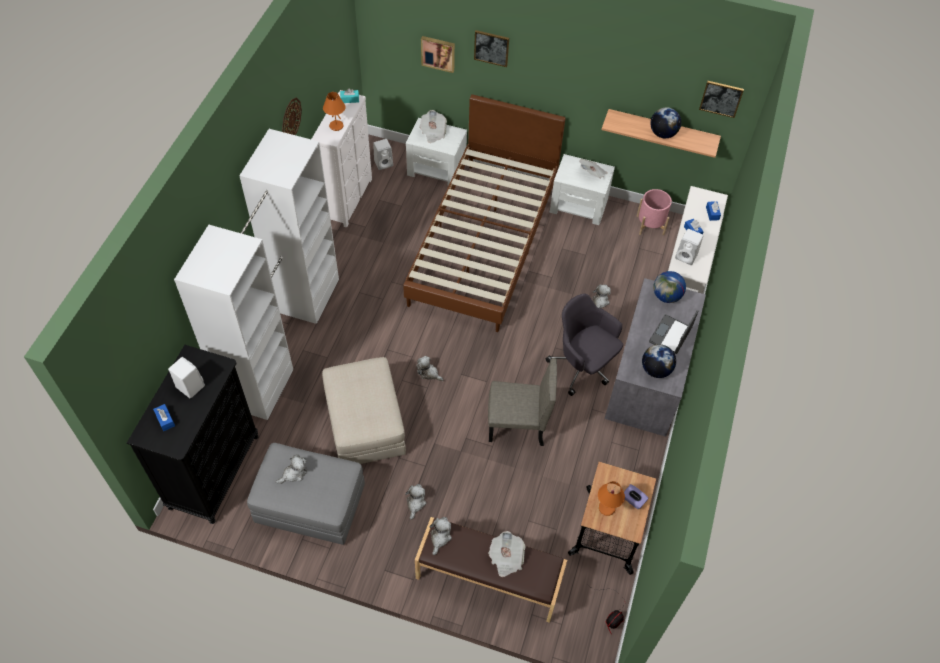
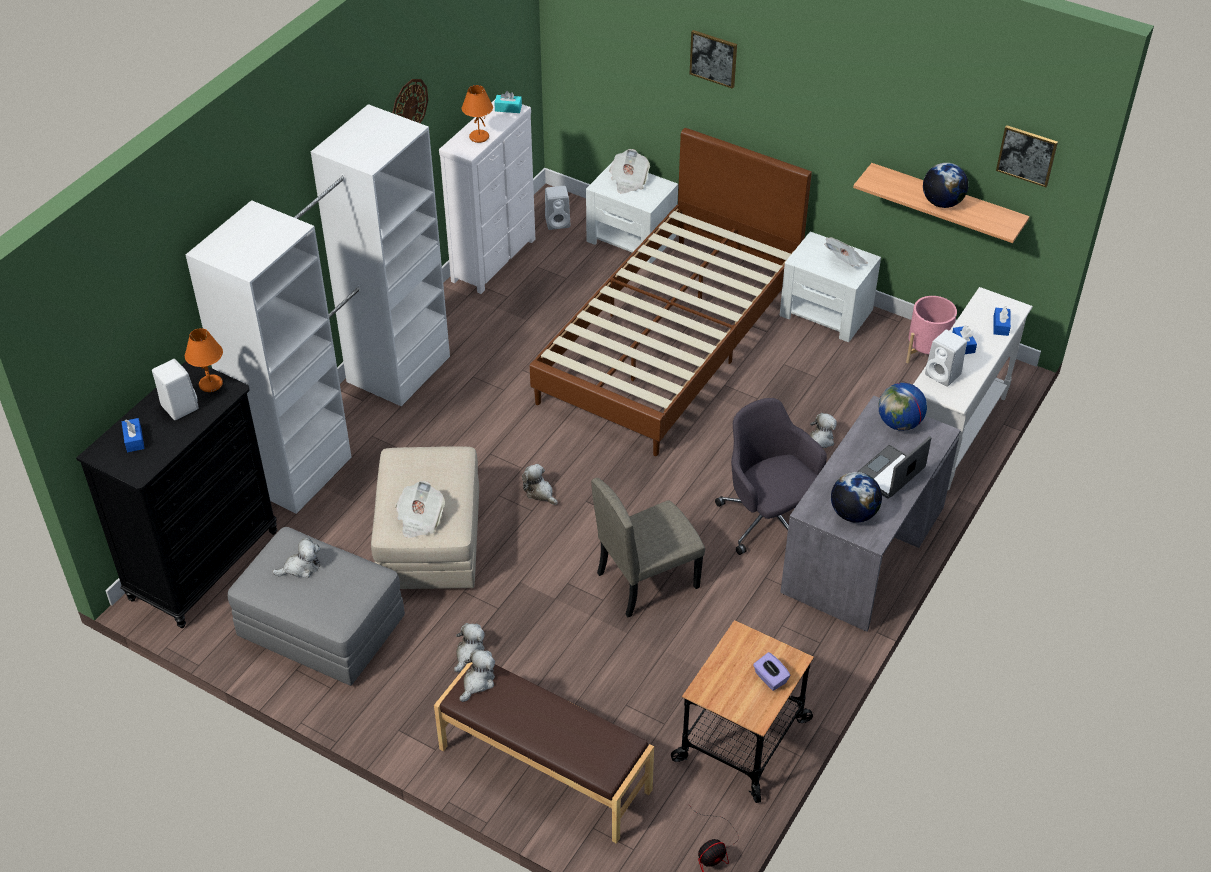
camera: 15 degrees right, 10 degrees down
picture [421,36,455,73] -> none
beige chair [488,358,557,446] -> beige chair turned 135 degrees clockwise [591,478,705,617]
newspaper [488,531,526,577] -> newspaper moved to [396,481,445,538]
orange table lamp [598,481,625,516] -> orange table lamp moved to [185,328,223,392]

